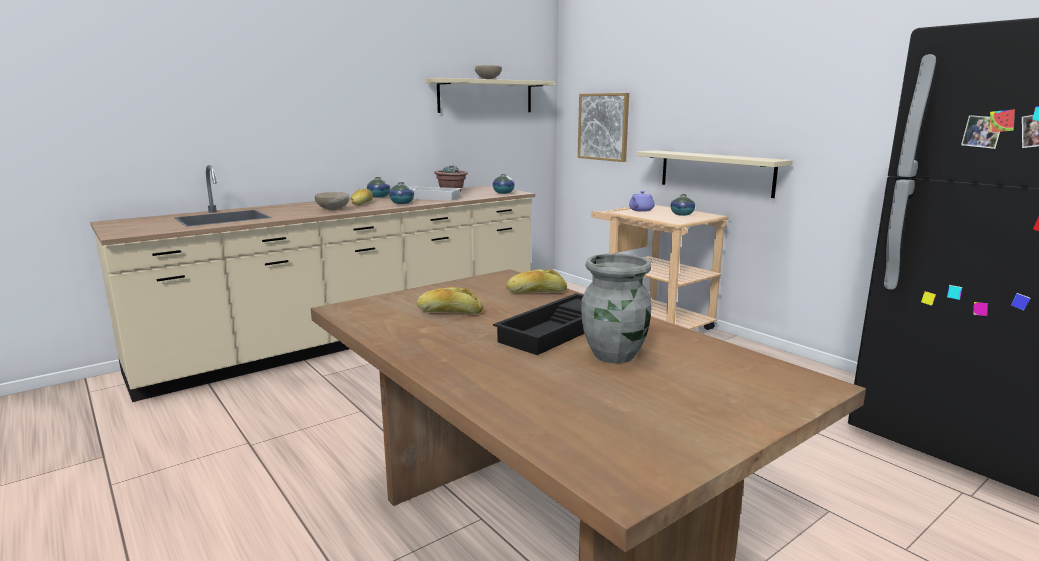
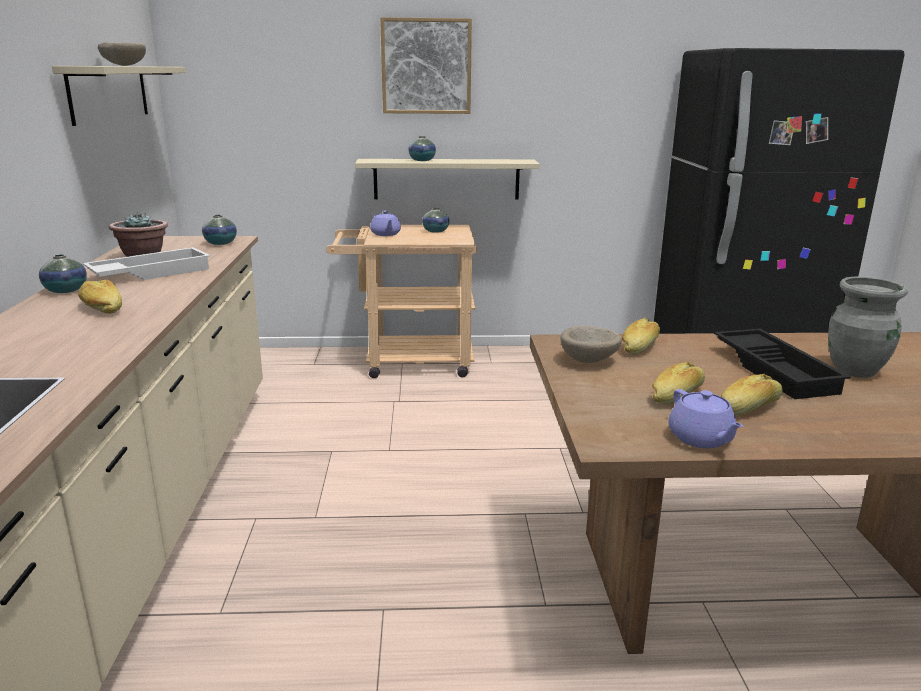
camera: 55 degrees left, 5 degrees up
beige bowl [315,192,349,210] -> beige bowl moved to [560,325,622,363]
vase [389,182,414,204] -> vase moved to [408,136,436,161]
picture [578,93,629,162] -> picture moved to [380,17,472,114]
none -> purple teapot [668,389,744,448]
none -> bread [721,374,783,416]

